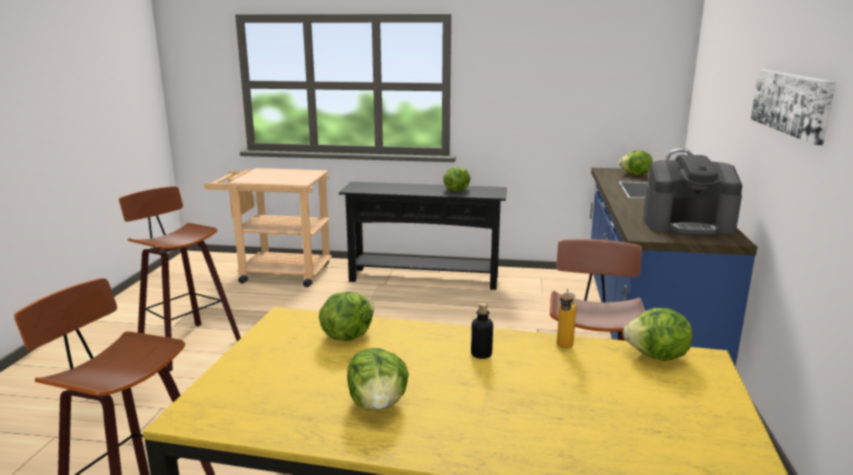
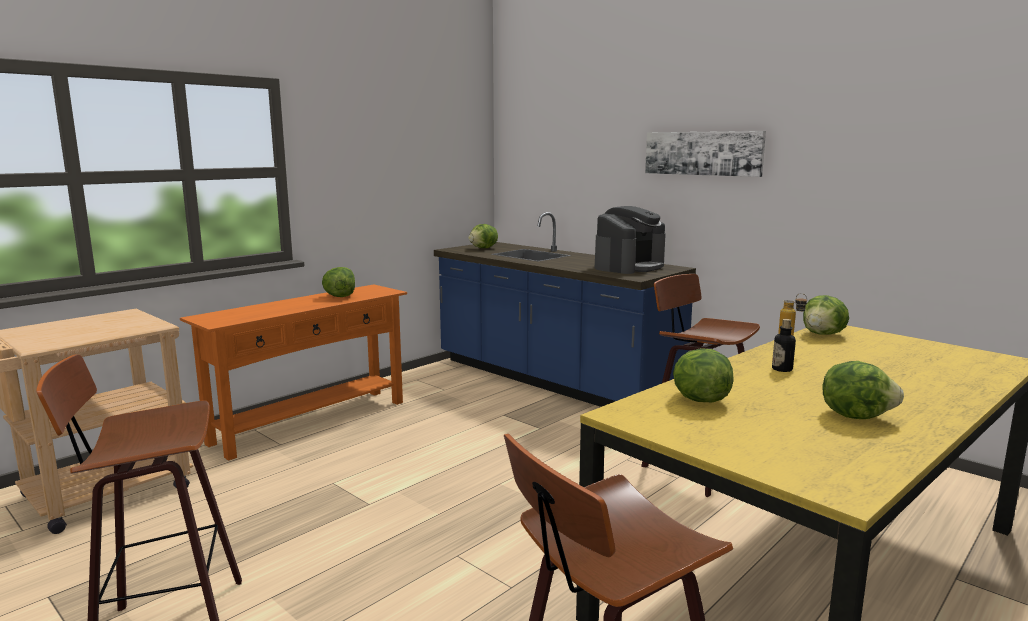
camera: 55 degrees left, 5 degrees down
black console table [339,182,507,290] -> orange console table [180,284,407,461]

